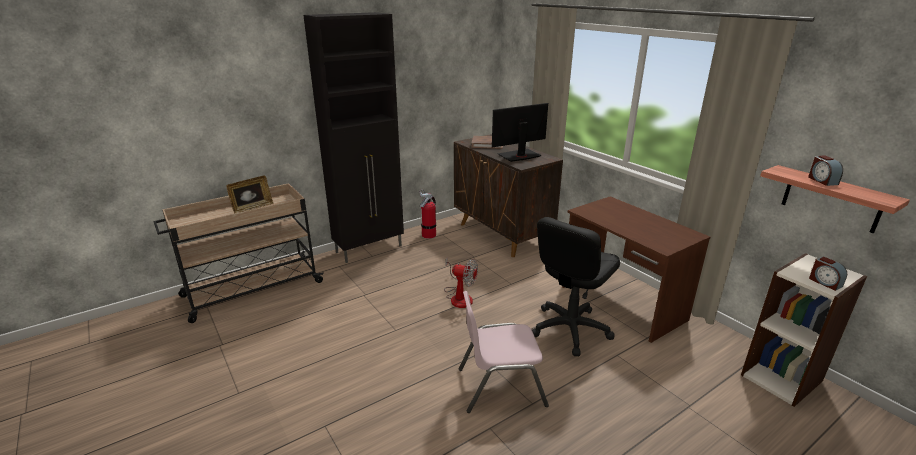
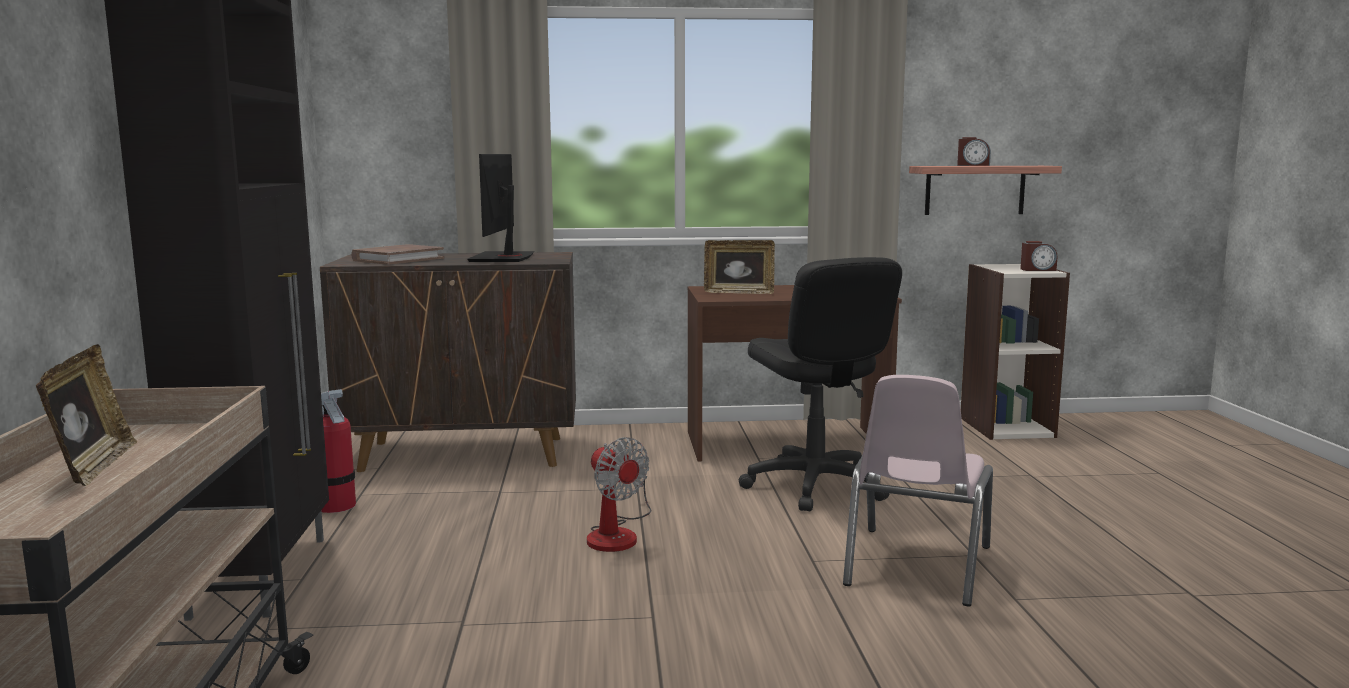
camera: 60 degrees left, 15 degrees down
fan [444,257,478,308] -> fan turned 90 degrees clockwise [587,437,651,552]
none -> picture frame [704,240,775,294]

